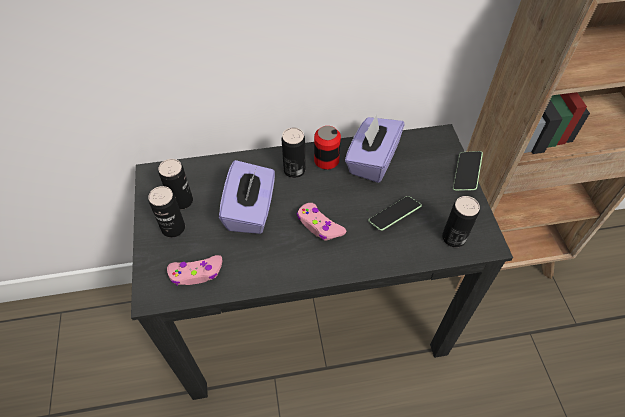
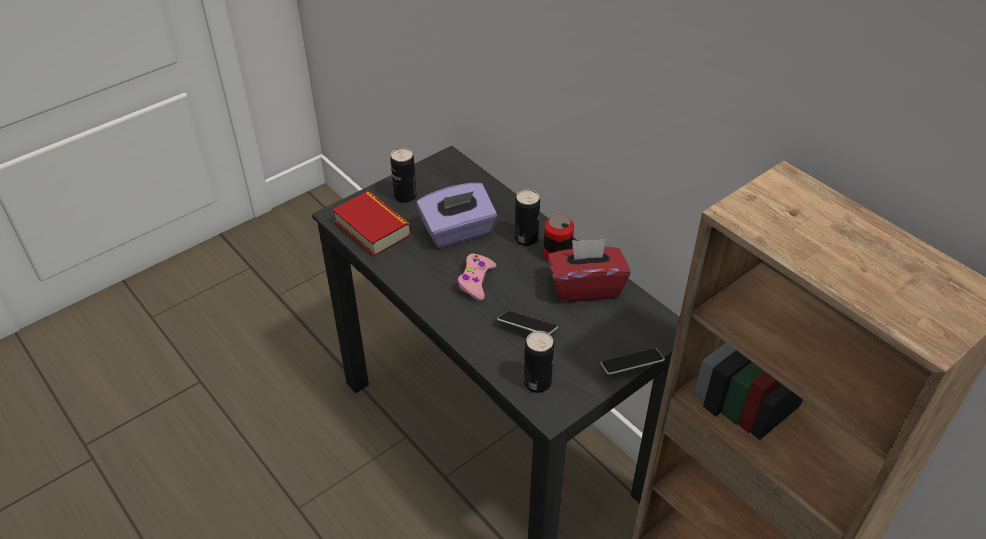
camera: 60 degrees right, 10 degrees down
can [158,159,193,210] -> none
pink game controller [167,255,222,285] -> book [332,191,411,257]
purple tissue box [345,114,405,183] -> red tissue box [548,239,631,302]

